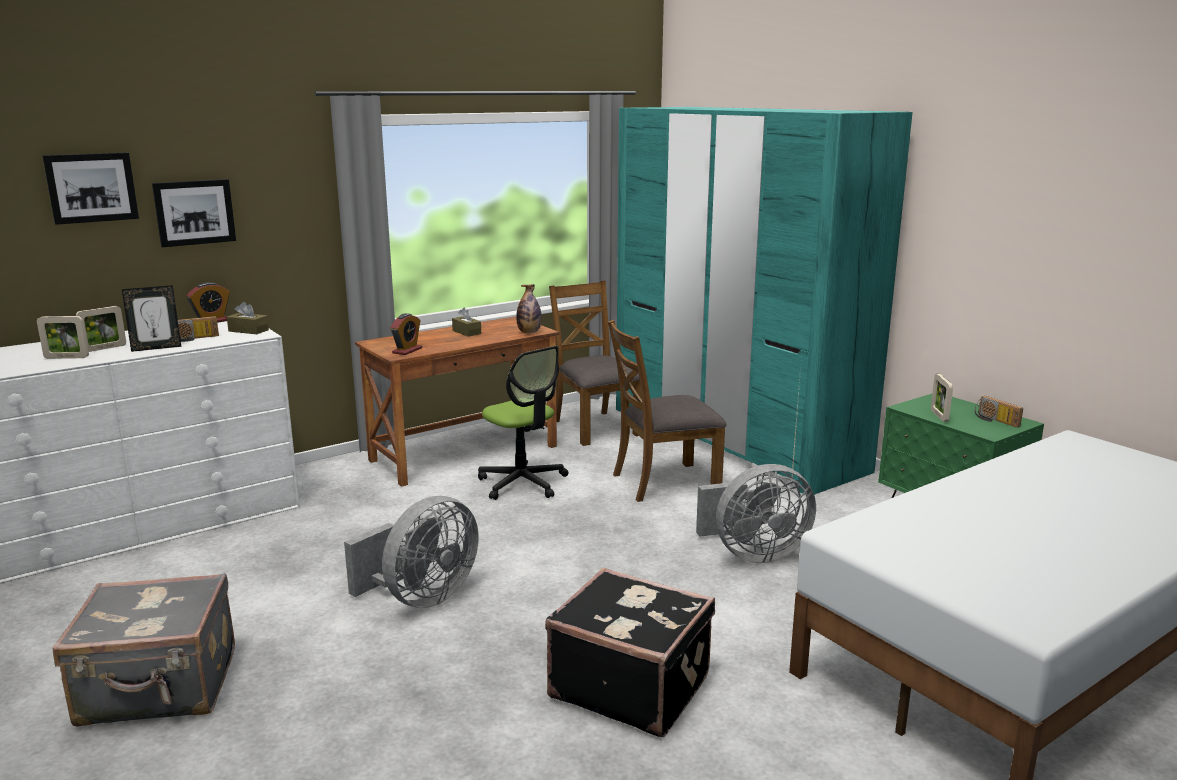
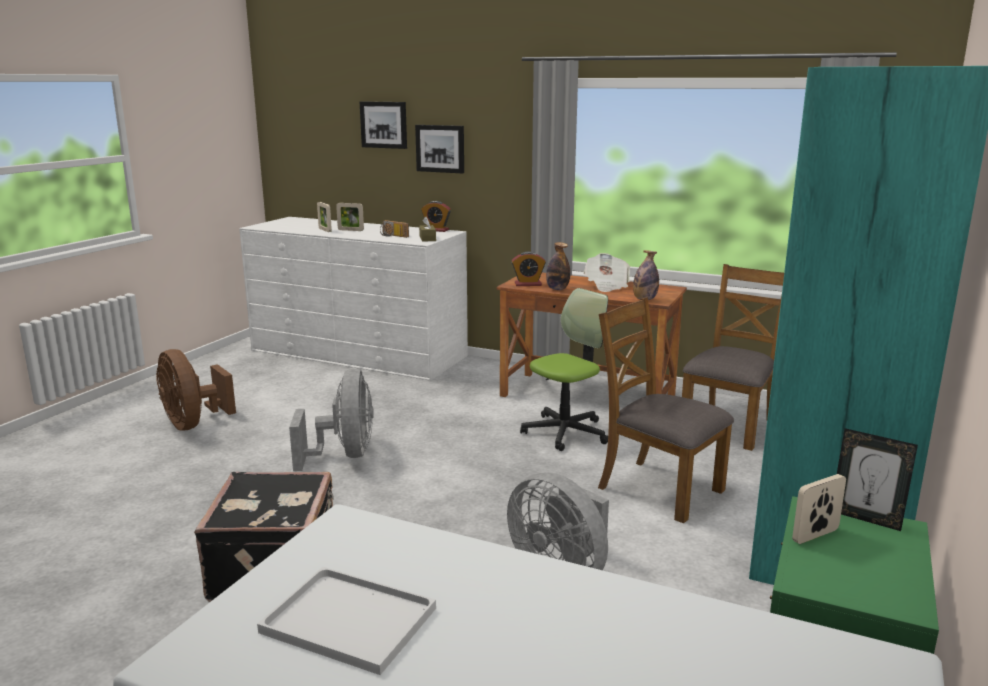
camera: 60 degrees right, 0 degrees up
grey suitcase [53,573,235,727] -> brown fan [156,349,236,431]
picture frame [122,285,181,352] -> picture frame moved to [837,428,918,531]
grey fan [344,496,479,608] -> grey fan turned 105 degrees counterclockwise [289,369,374,471]
brown tissue box [452,307,481,337] -> newspaper [583,253,630,292]
office chair [478,346,568,500] -> office chair turned 150 degrees counterclockwise [520,288,608,451]
radio [975,396,1023,428] -> none
none -> white tray [257,567,436,675]
none -> bottle [546,242,570,290]

